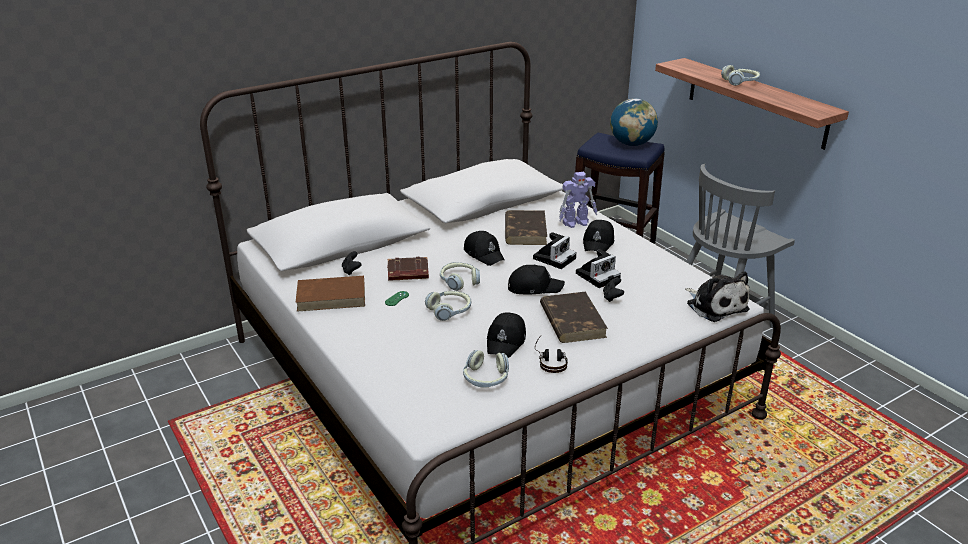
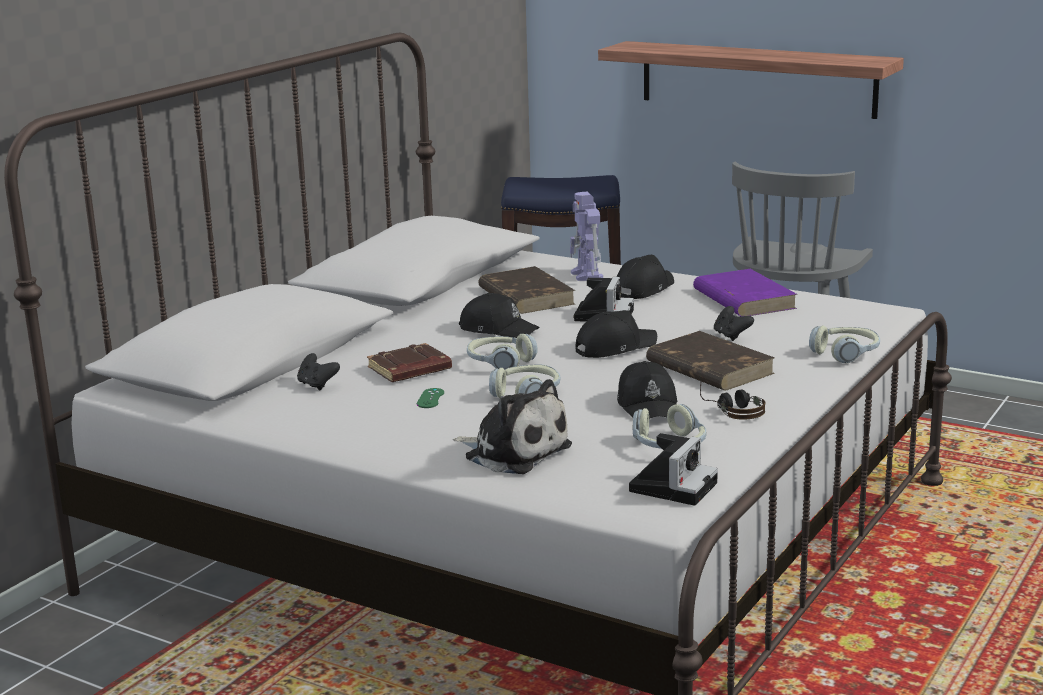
camera: 25 degrees left, 10 degrees down
brown book [295,276,365,312] -> none
toy robot [559,172,597,228] -> toy robot turned 120 degrees clockwise [570,192,603,281]
camera [576,249,621,288] -> camera moved to [629,433,718,506]
black cap [583,220,614,252] -> black cap turned 135 degrees counterclockwise [617,255,674,299]
globe [610,98,658,146] -> none
plush toy [685,271,749,322] -> plush toy moved to [453,379,572,474]
headphones [721,65,760,86] -> headphones moved to [809,326,880,363]
none -> purple book [693,269,797,316]

